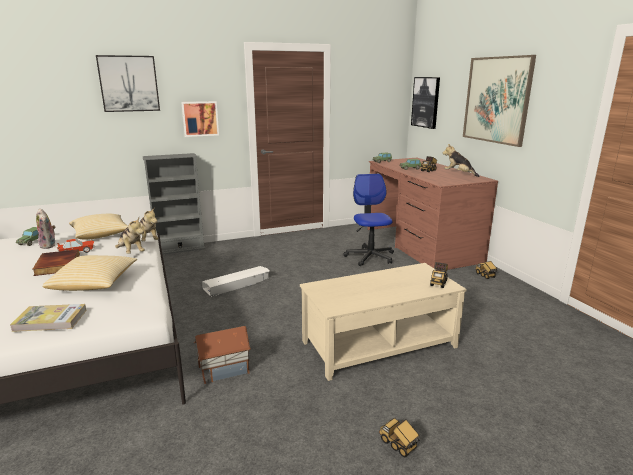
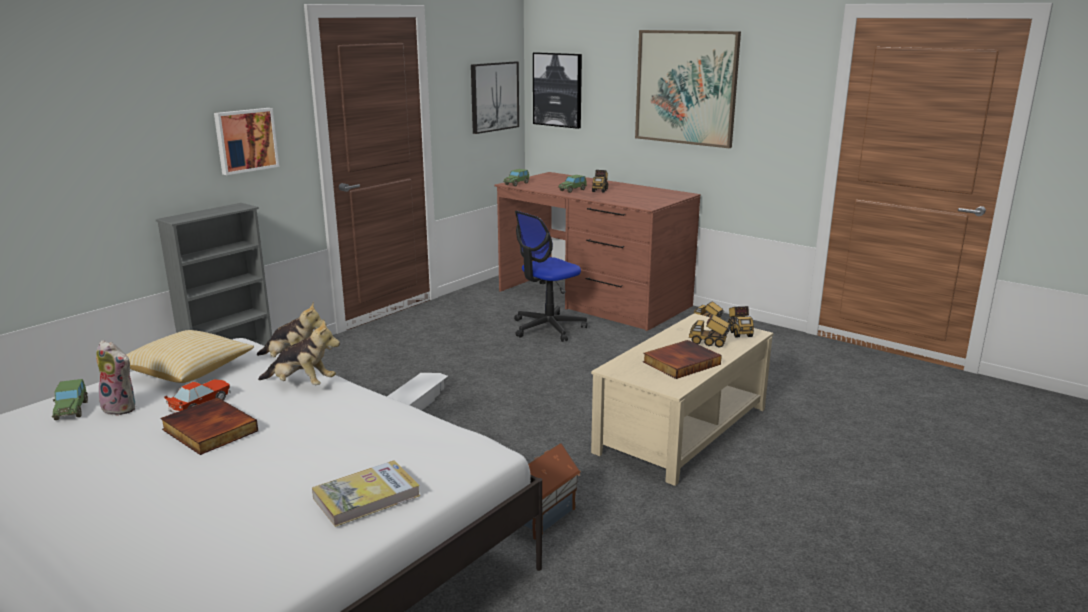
camera: 30 degrees left, 0 degrees up
pillow [42,255,137,291] -> none
picture [96,55,160,112] -> picture moved to [471,62,519,134]
office chair [343,174,394,266] -> office chair turned 90 degrees counterclockwise [514,211,588,342]
toy truck [379,418,420,457] -> toy truck moved to [689,314,732,347]
plush toy [443,144,480,177] -> none
none -> book [643,340,722,379]

